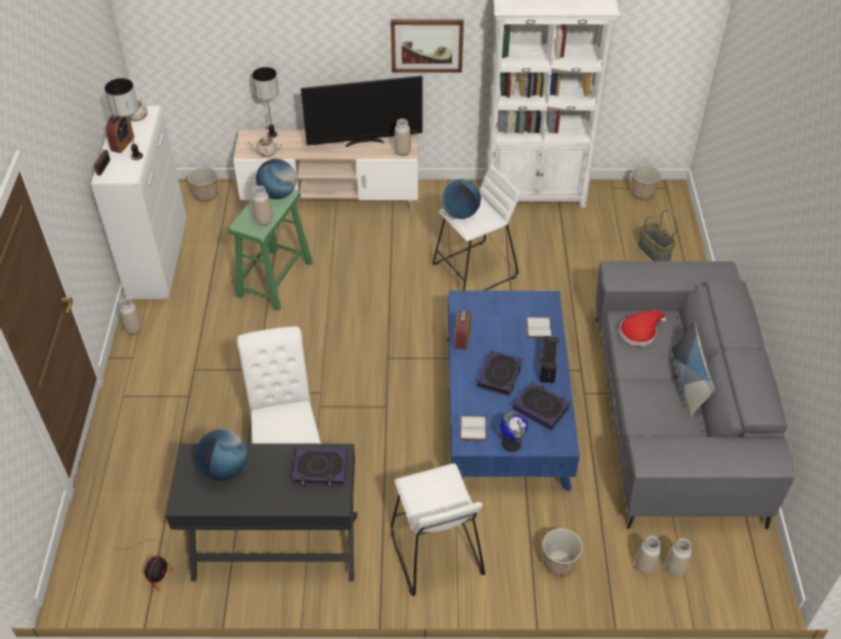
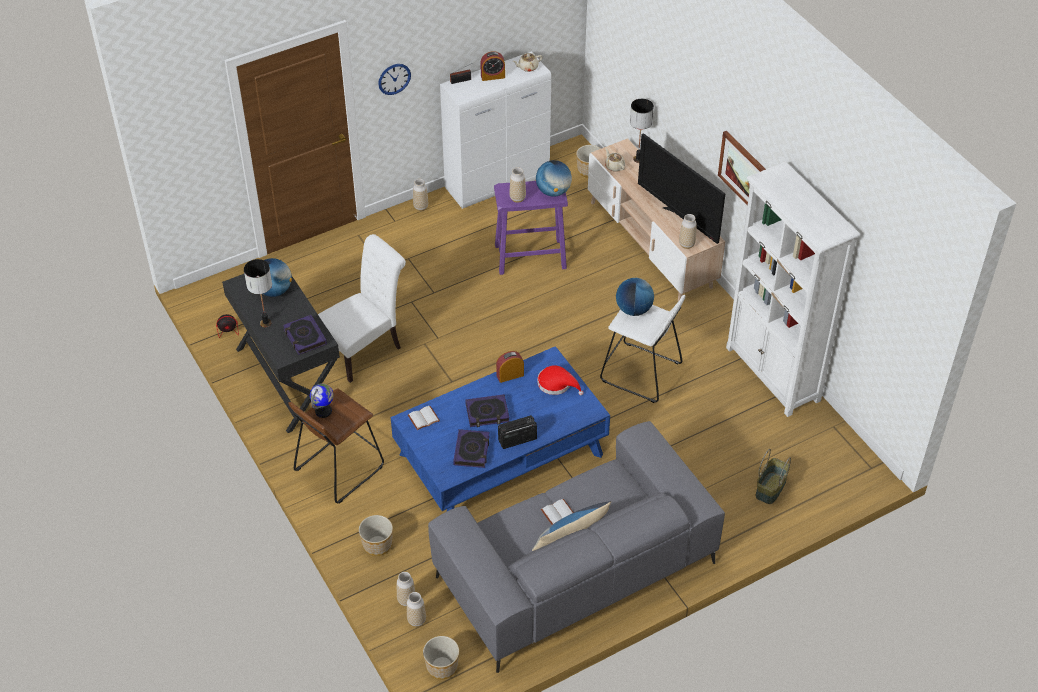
camera: 60 degrees right, 0 degrees up
table lamp [104,78,143,160] -> table lamp moved to [244,259,272,327]
green stool [228,190,313,311] -> purple stool [494,181,568,275]
white stool [391,463,485,596] -> brown stool [288,388,384,503]
globe [500,412,528,452] -> globe moved to [310,383,334,418]
white book [526,317,552,338] -> white book moved to [541,499,574,525]
red hat [619,310,666,346] -> red hat moved to [538,365,583,395]
planter [630,165,661,200] -> planter moved to [423,636,459,679]
none -> wall clock [378,64,411,95]

